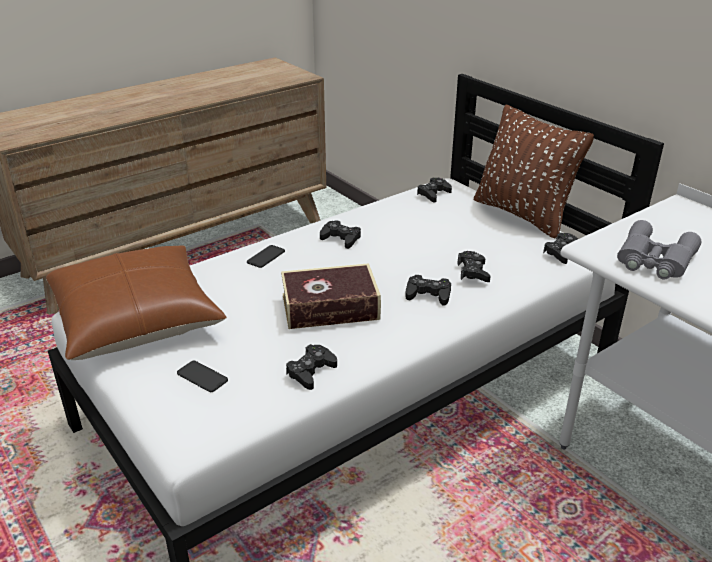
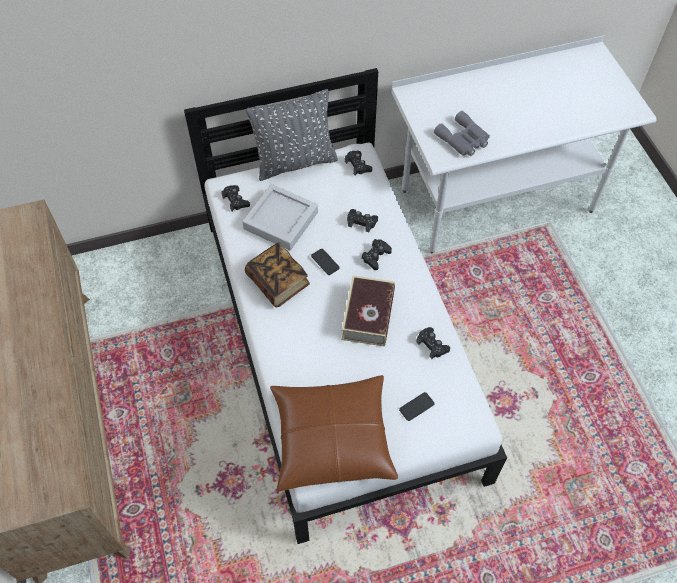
camera: 70 degrees left, 25 degrees up
phone [247,245,285,268] -> phone moved to [311,249,340,275]
black game controller [320,220,361,249] -> book [245,242,310,307]
brown pillow [474,104,594,239] -> grey pillow [246,89,338,181]
none -> grey tray [242,184,318,250]

